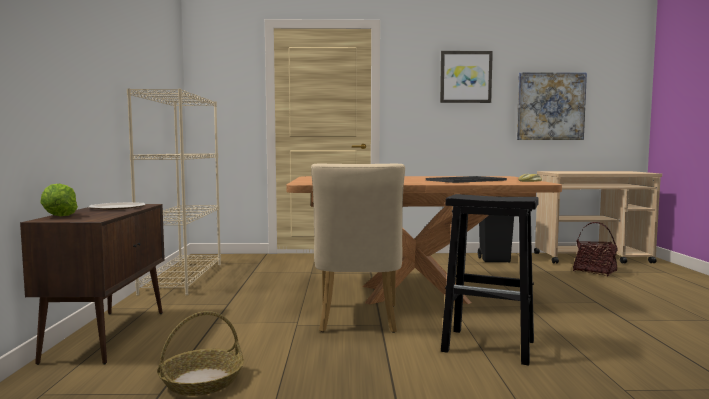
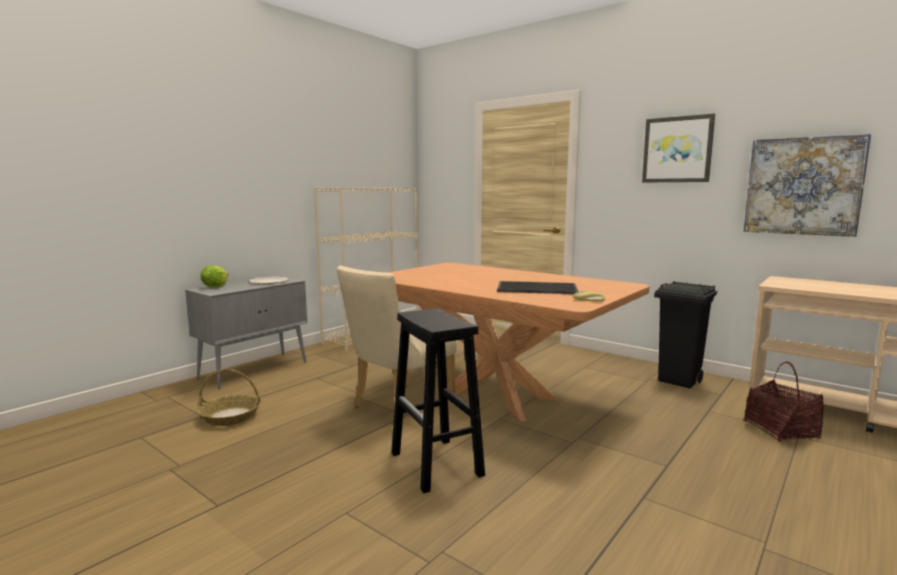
camera: 40 degrees right, 5 degrees up
brown cabinet [20,204,165,365] -> grey cabinet [185,276,307,389]

